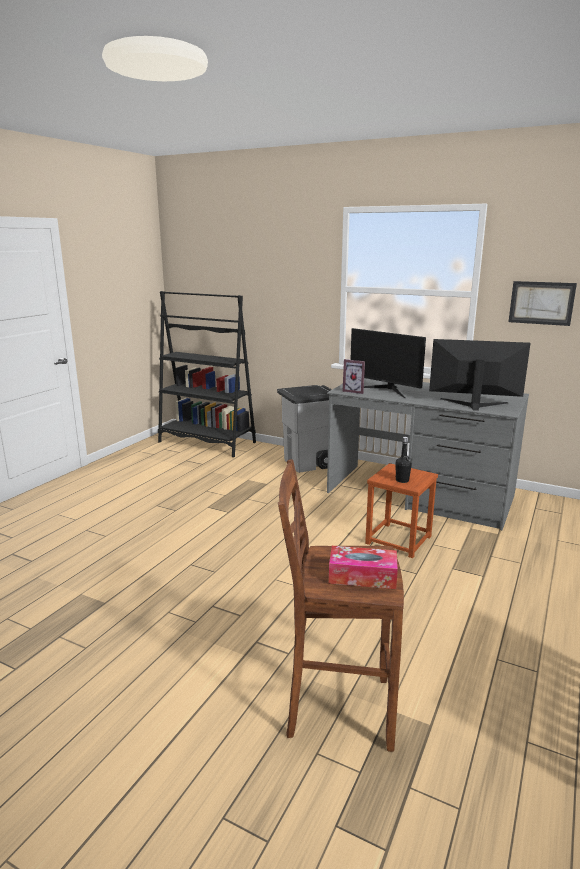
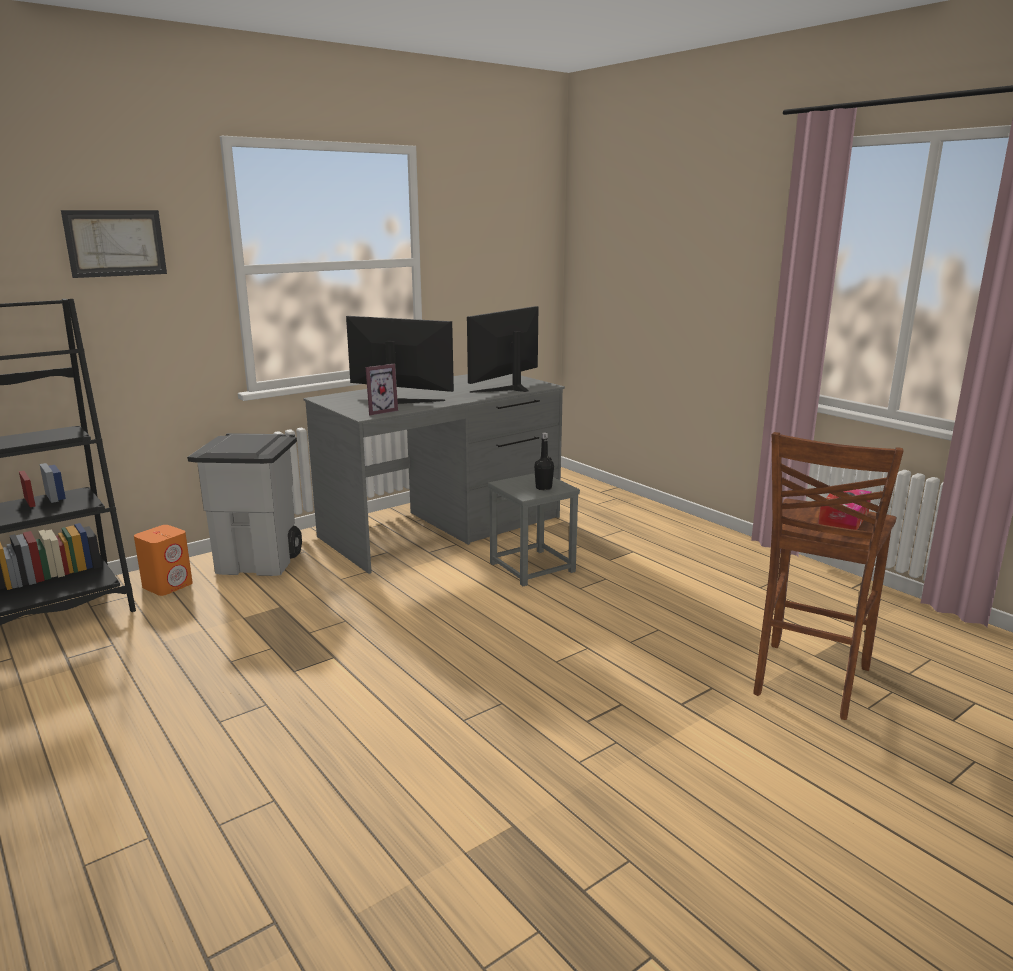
camera: 65 degrees left, 0 degrees up
monitor [350,328,426,398] -> monitor turned 135 degrees counterclockwise [346,316,454,404]
brown stool [365,463,438,558] -> grey stool [488,473,580,586]
picture [508,281,577,326] -> picture moved to [61,210,167,278]
none -> orange speaker [134,525,193,596]

